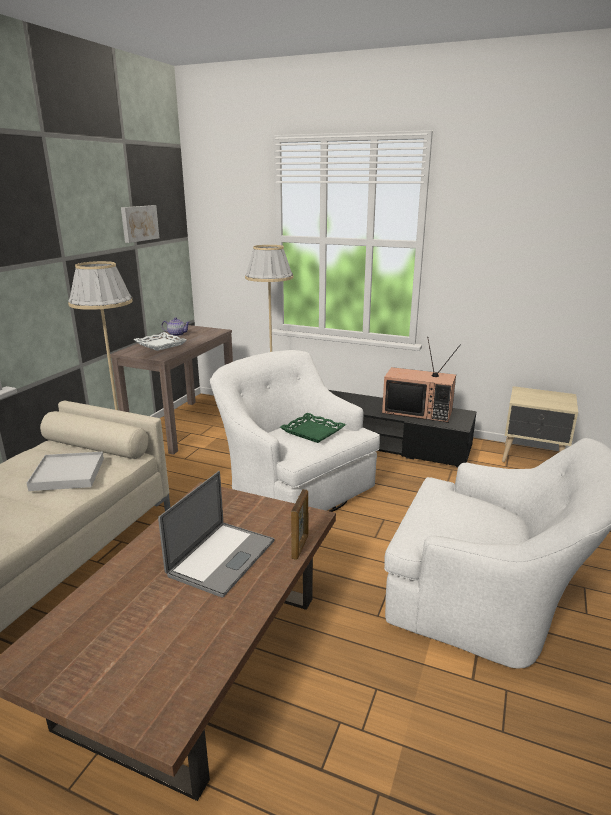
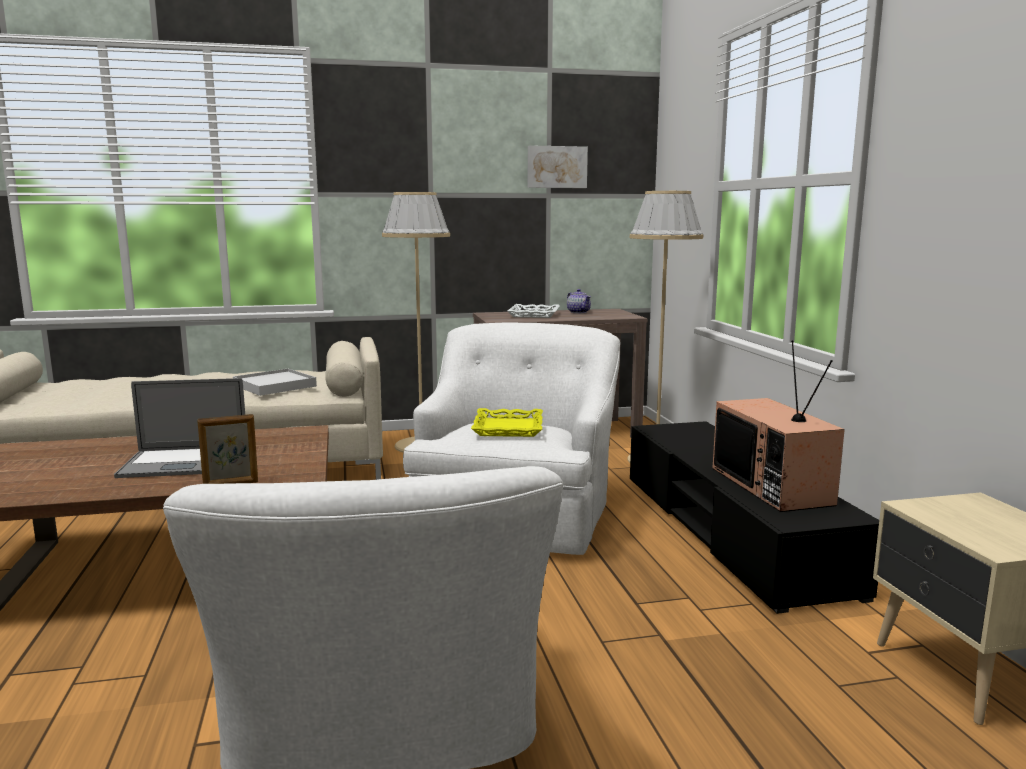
camera: 55 degrees right, 10 degrees down
green tray [280,413,346,443] -> yellow tray [471,408,543,437]

